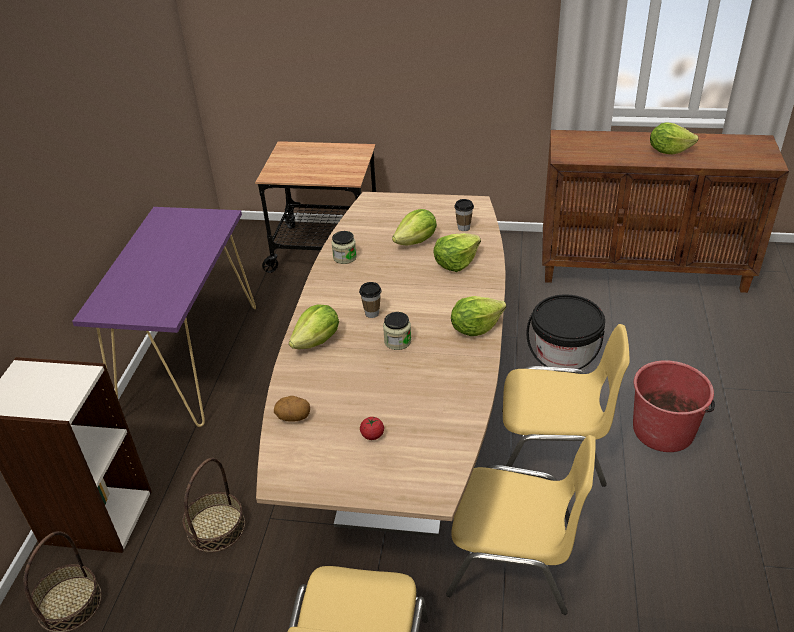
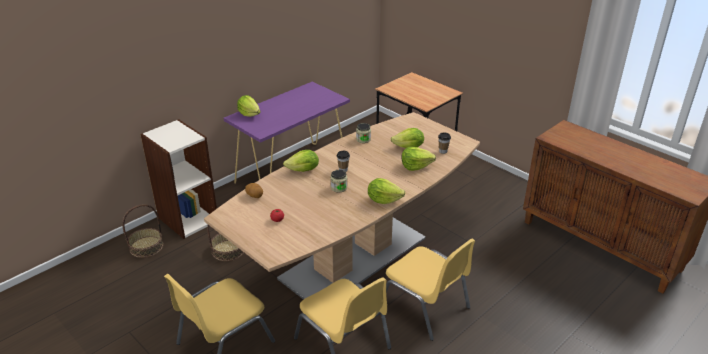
camera: 35 degrees right, 5 degrees down
black bucket [527,294,605,371] -> none
red bucket [633,360,715,452] -> none
lettuce [650,122,699,154] -> lettuce moved to [237,95,261,117]

